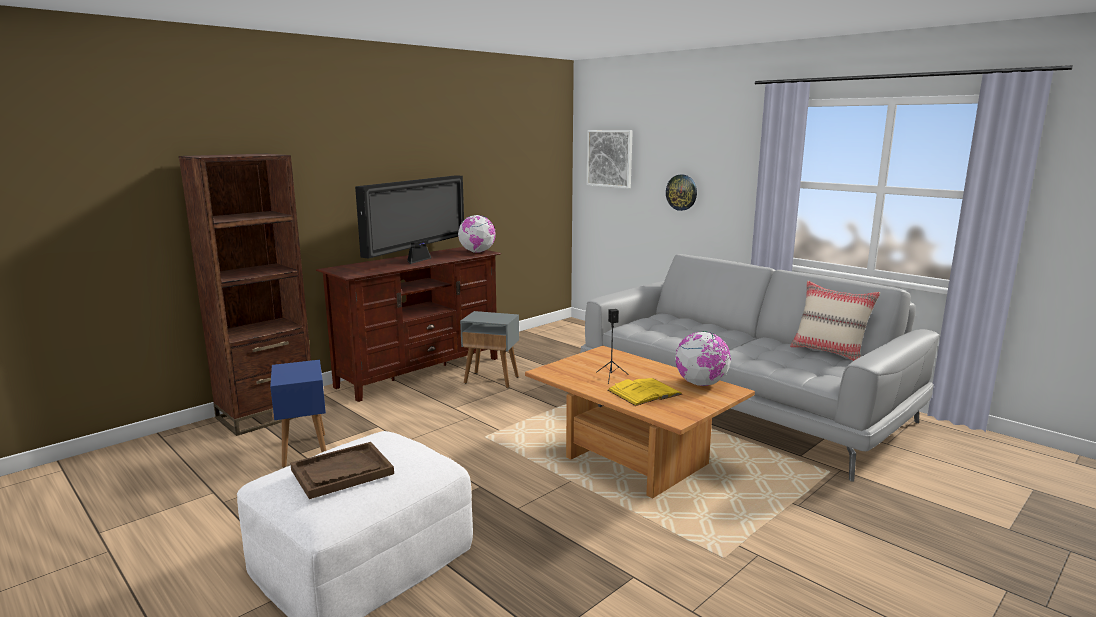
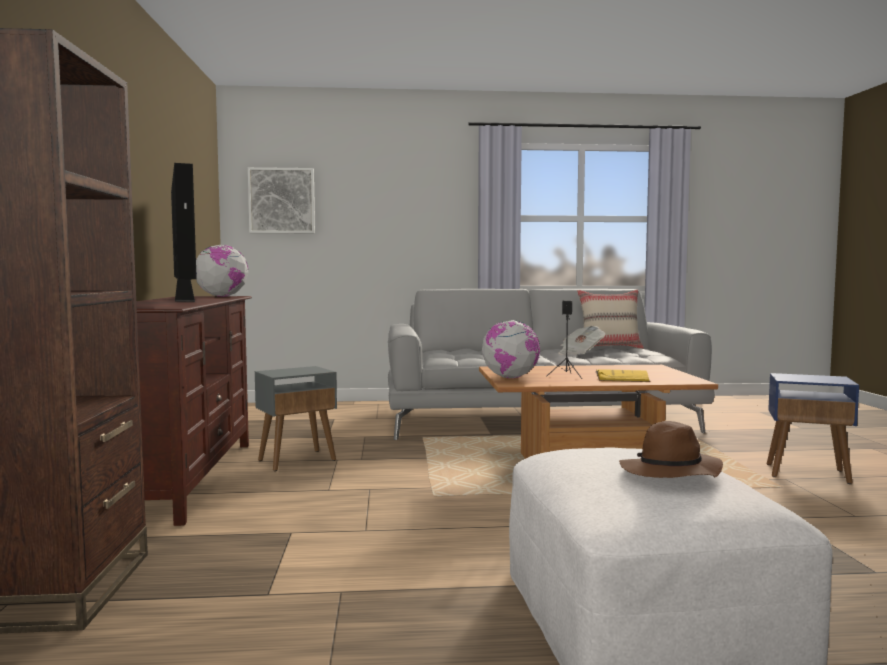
camera: 50 degrees left, 10 degrees down
blue side table [270,360,326,467] -> blue side table moved to [767,373,859,484]
brown tray [290,442,394,499] -> brown hat [619,421,723,478]
wall clock [666,175,697,211] -> none
globe [675,332,731,386] -> globe moved to [482,320,540,378]
none -> newspaper [558,326,605,355]

